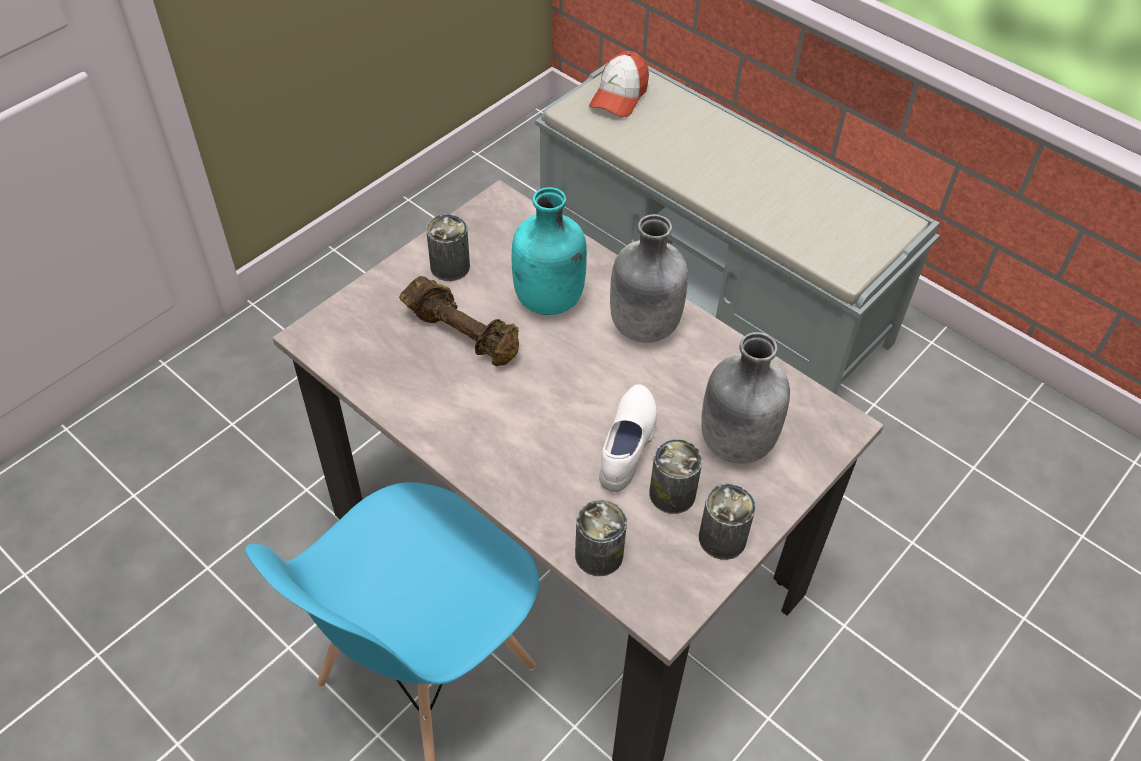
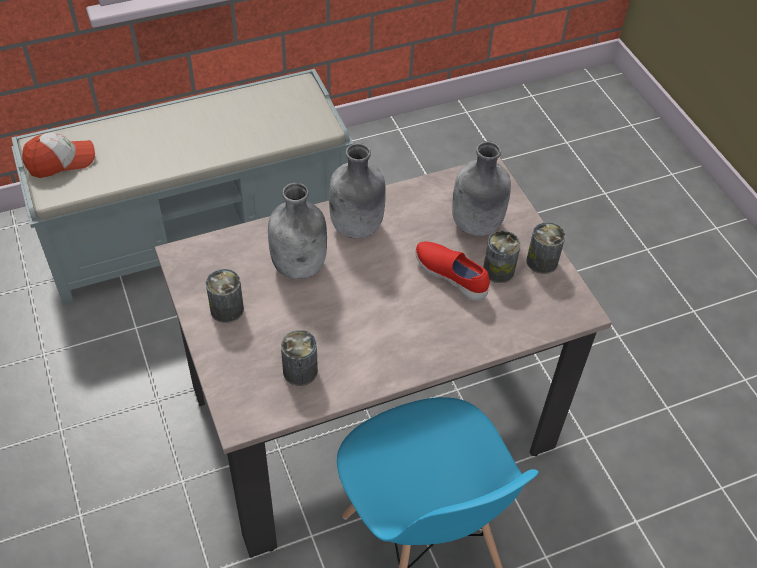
camera: 65 degrees left, 0 degrees up
brown dumbbell [399,276,519,366] -> none
turquoise bottle [512,187,587,315] -> grey bottle [268,183,327,279]
can [575,500,627,576] -> can moved to [281,330,318,386]
cap [589,51,649,117] -> cap turned 75 degrees counterclockwise [22,132,95,178]
white shoe [599,384,657,492] -> red shoe [415,242,490,301]

